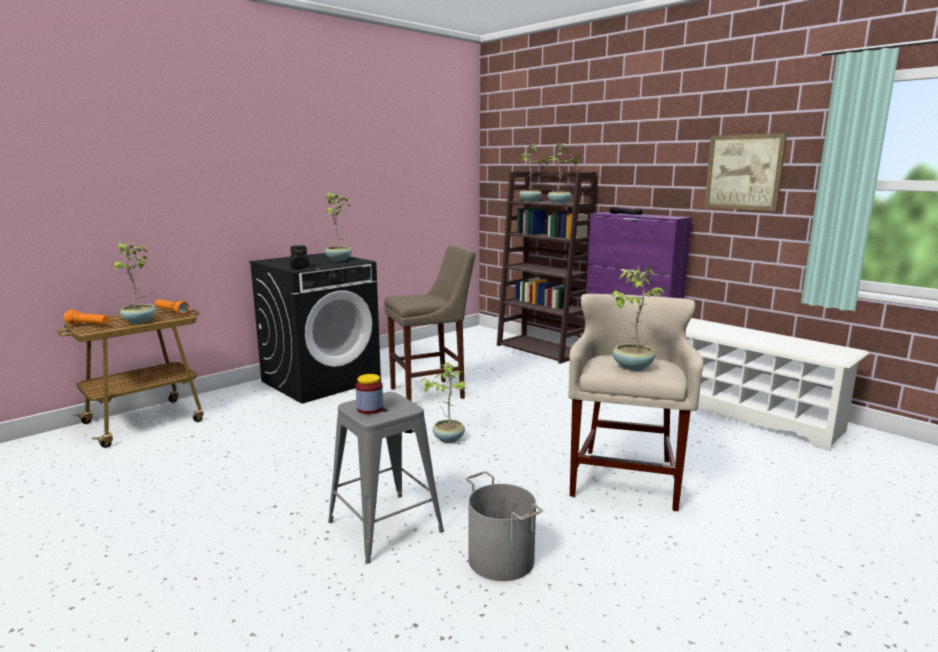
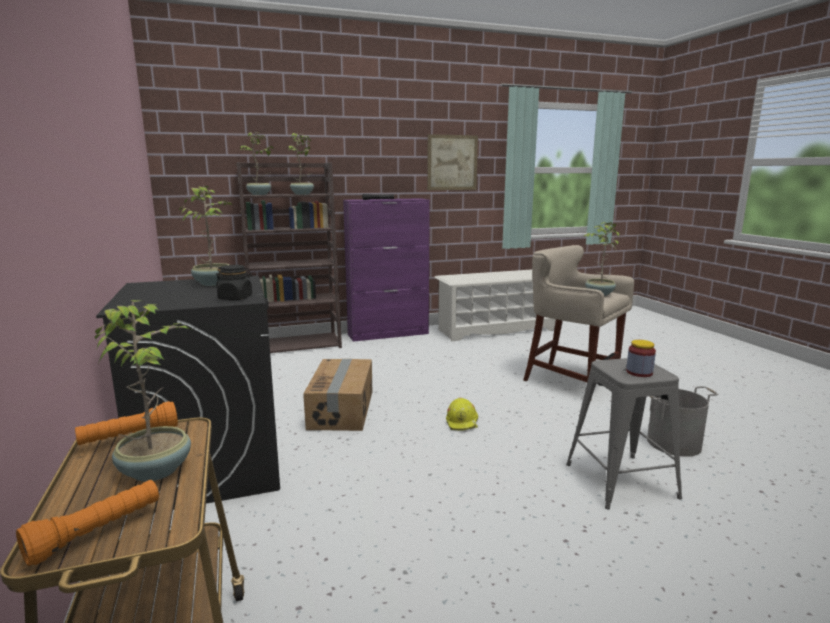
camera: 65 degrees left, 0 degrees up
beige stool [384,245,475,401] -> cardboard box [303,359,372,431]
potted plant [421,362,468,443] -> yellow hard hat [446,398,478,431]

